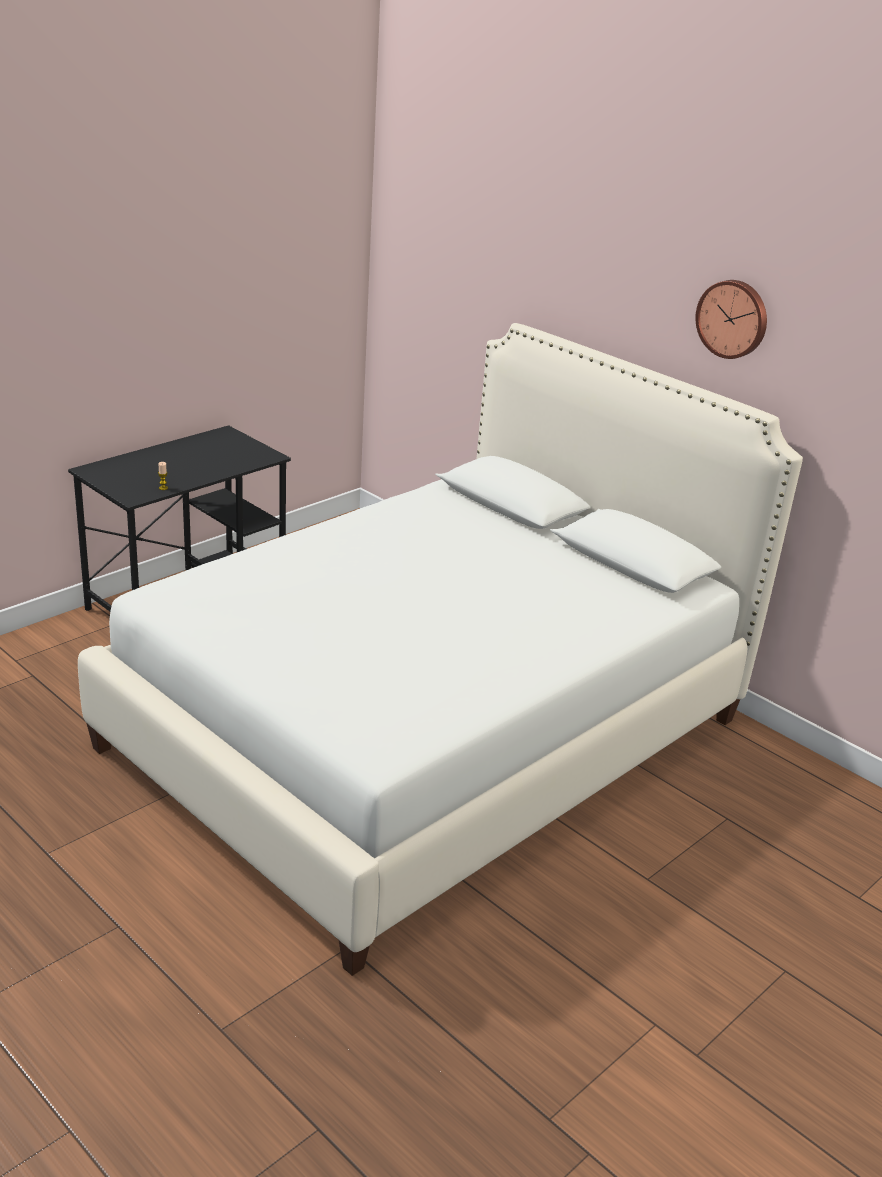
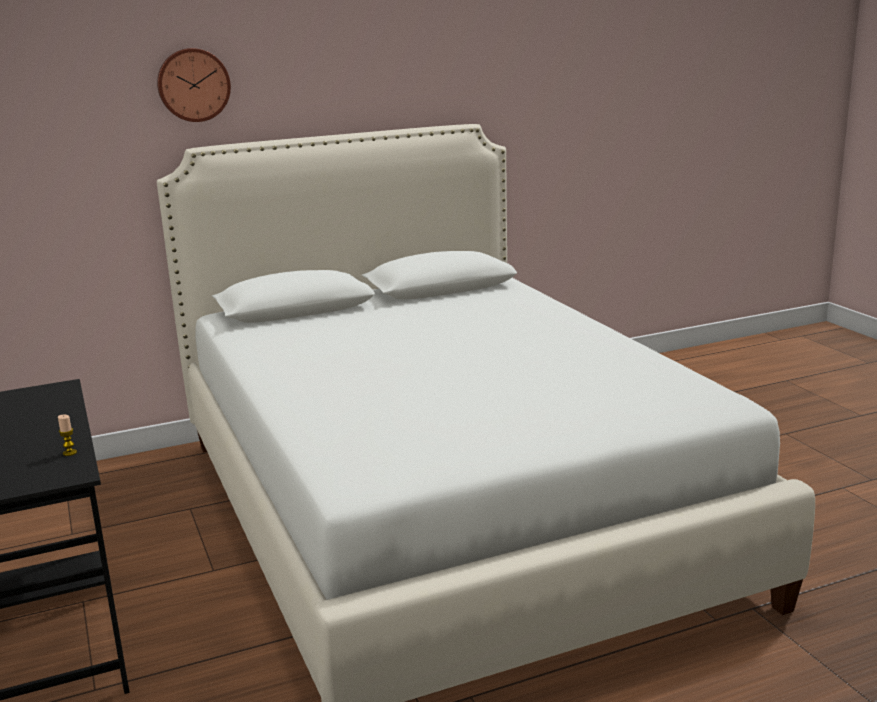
camera: 65 degrees left, 10 degrees down
wall clock [695,280,767,359] -> wall clock moved to [157,48,231,122]

